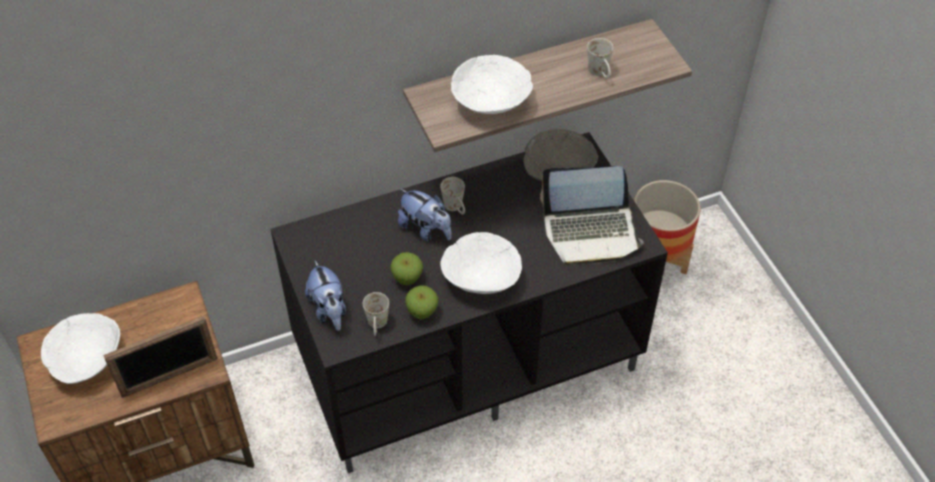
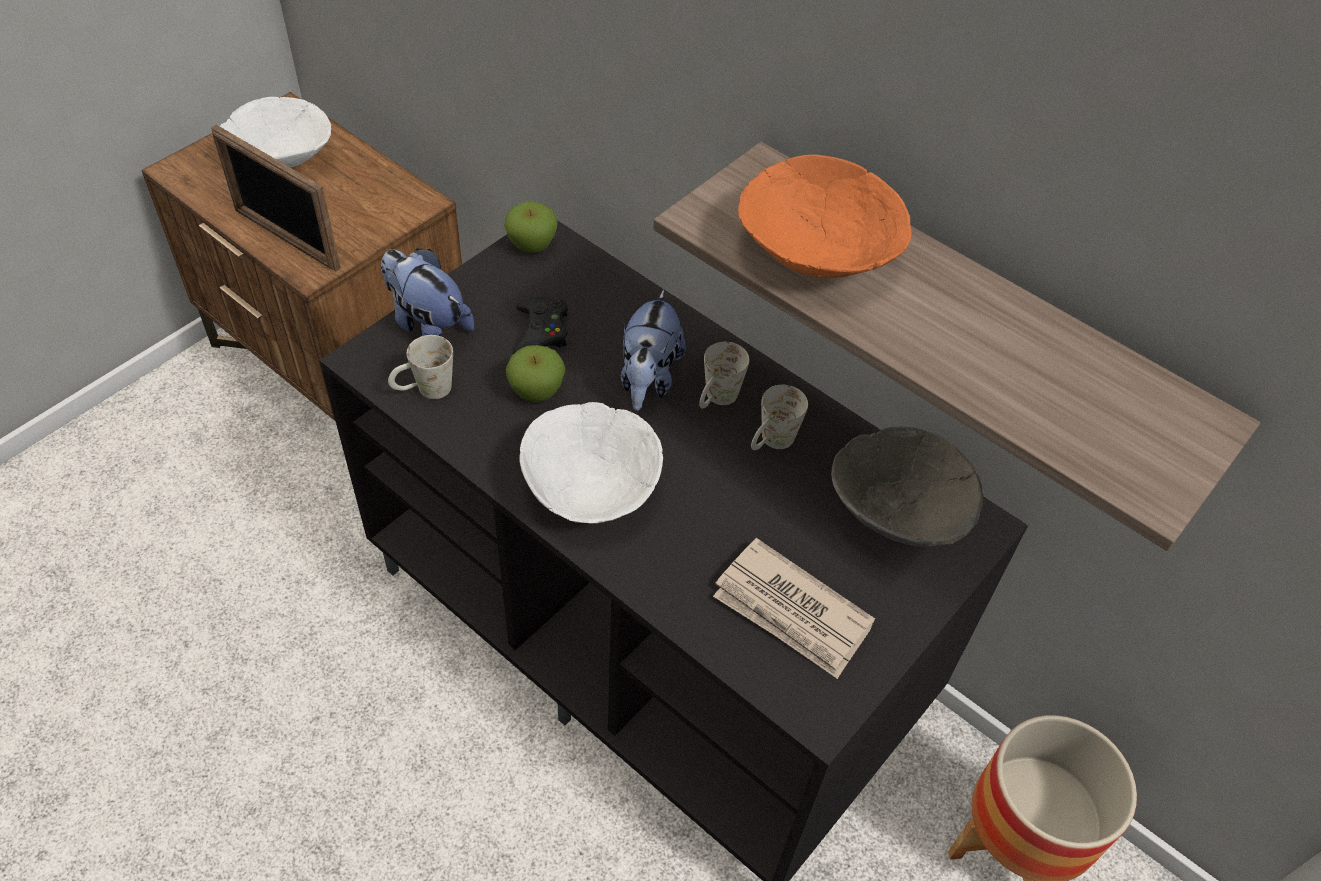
camera: 60 degrees right, 0 degrees up
plush toy [305,260,346,331] -> plush toy turned 90 degrees clockwise [381,249,474,336]
apple [405,285,438,319] -> apple moved to [504,202,558,253]
white bowl [451,55,533,114] -> orange bowl [738,155,911,278]
laptop [540,166,644,266] -> newspaper [713,538,875,679]
white mug [587,38,613,78] -> white mug moved to [751,385,808,450]
none -> black game controller [513,297,568,353]

